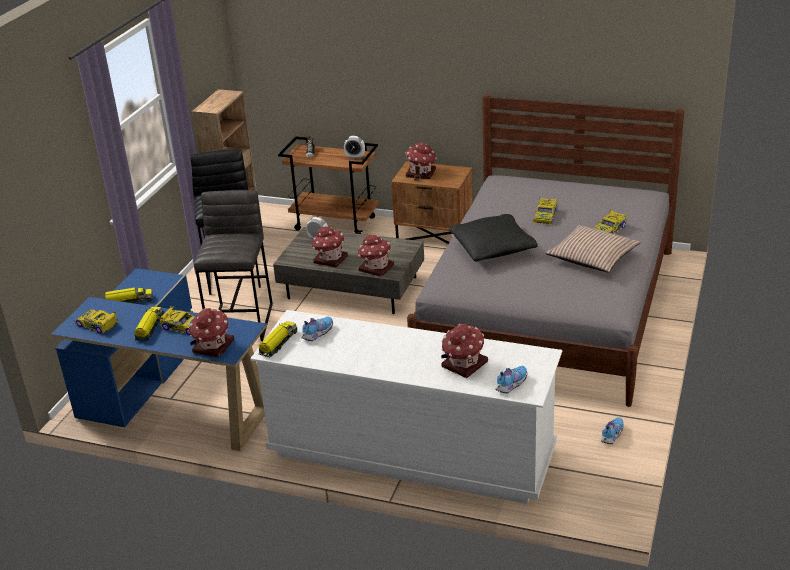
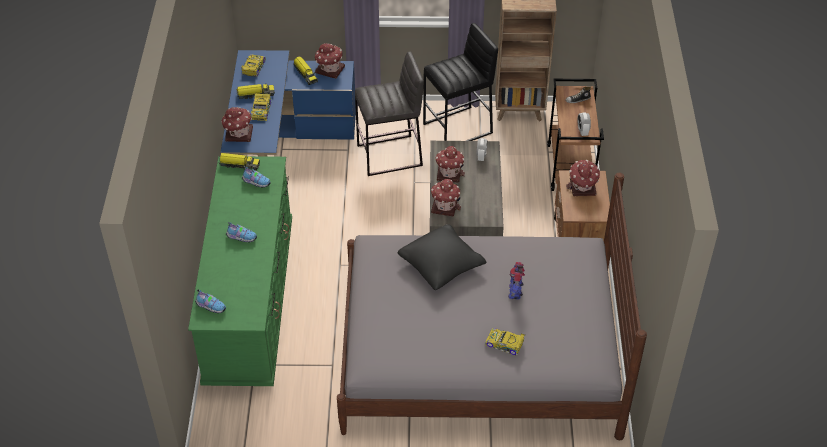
camera: 70 degrees right, 15 degrees up
white dresser [250,310,562,504] -> green dresser [188,156,292,386]
toy house [441,324,488,378] -> toy house moved to [315,43,345,79]
toy car [533,198,558,225] -> toy robot [508,262,525,299]
pillow [545,225,641,272] -> none
shoe [601,417,624,444] -> shoe moved to [226,222,257,242]

